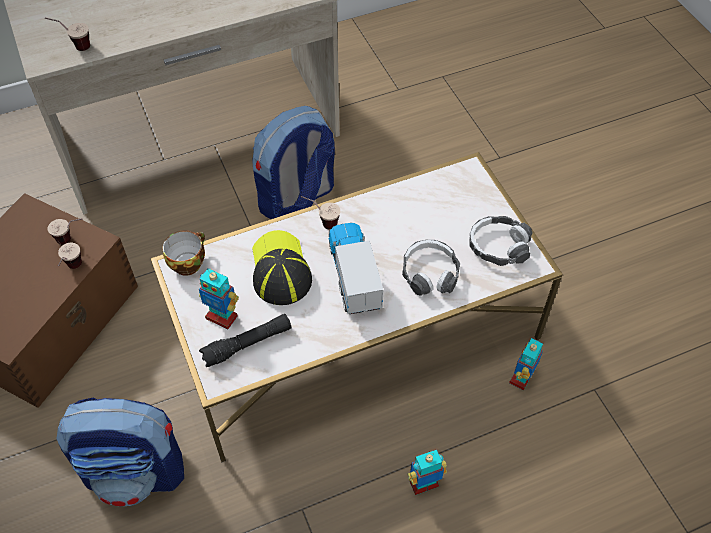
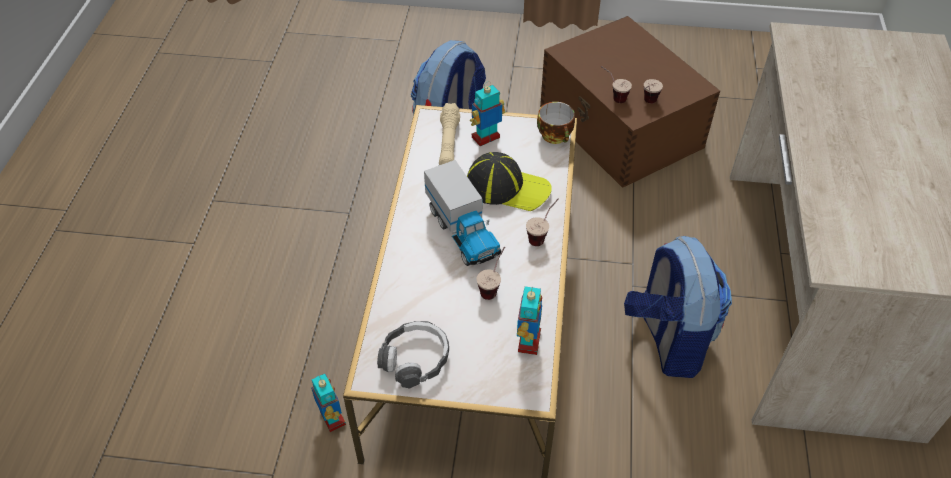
camera: 120 degrees right, 5 degrees down
cup [45,18,90,51] -> cup moved to [476,247,505,300]
black flashlight [199,314,292,367] -> beige flashlight [439,103,460,165]
toy truck [329,223,383,314] -> toy truck turned 45 degrees clockwise [424,160,501,266]
headphones [402,240,460,296] -> none
toy robot [407,450,447,495] -> toy robot moved to [517,287,542,355]

